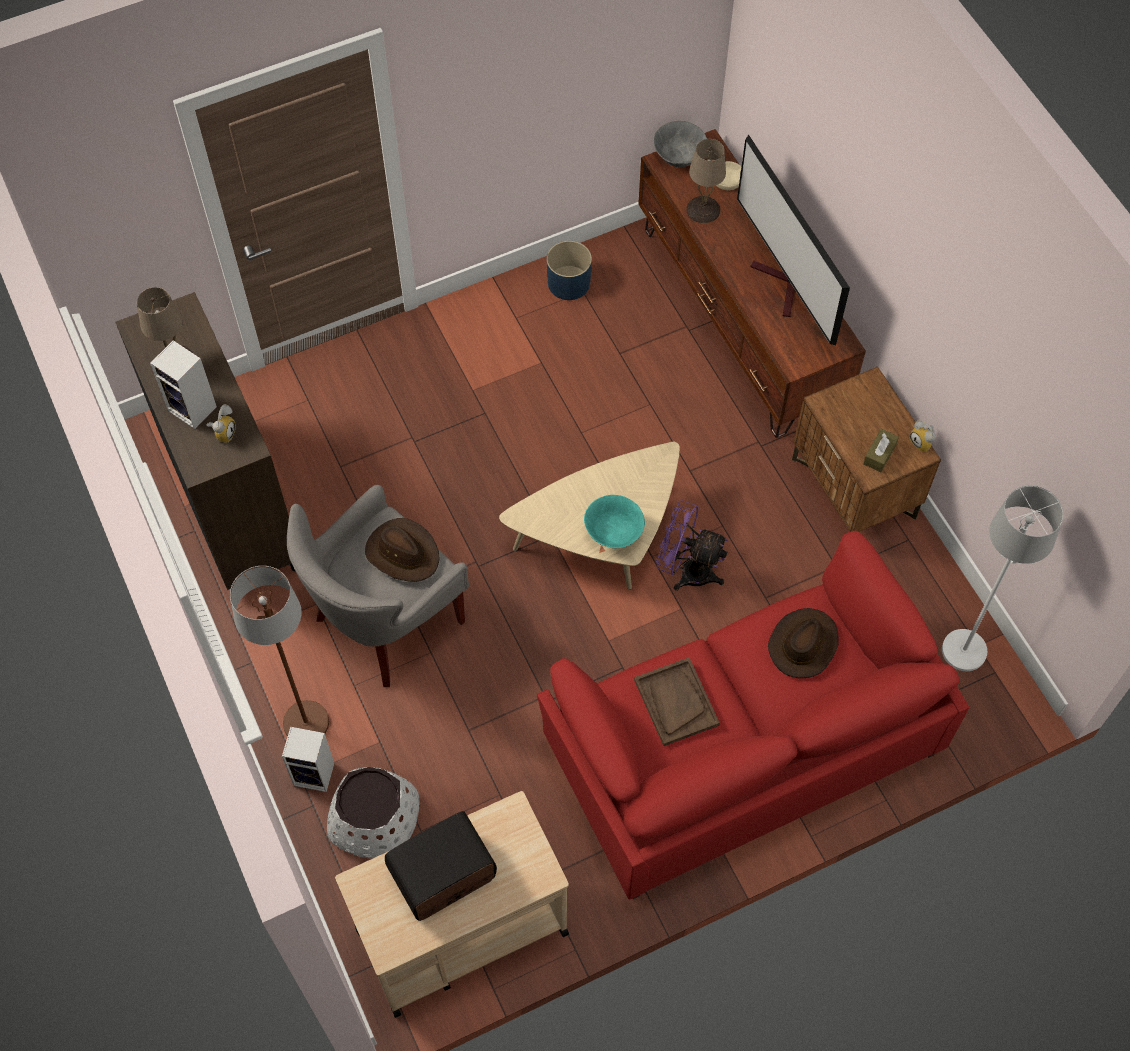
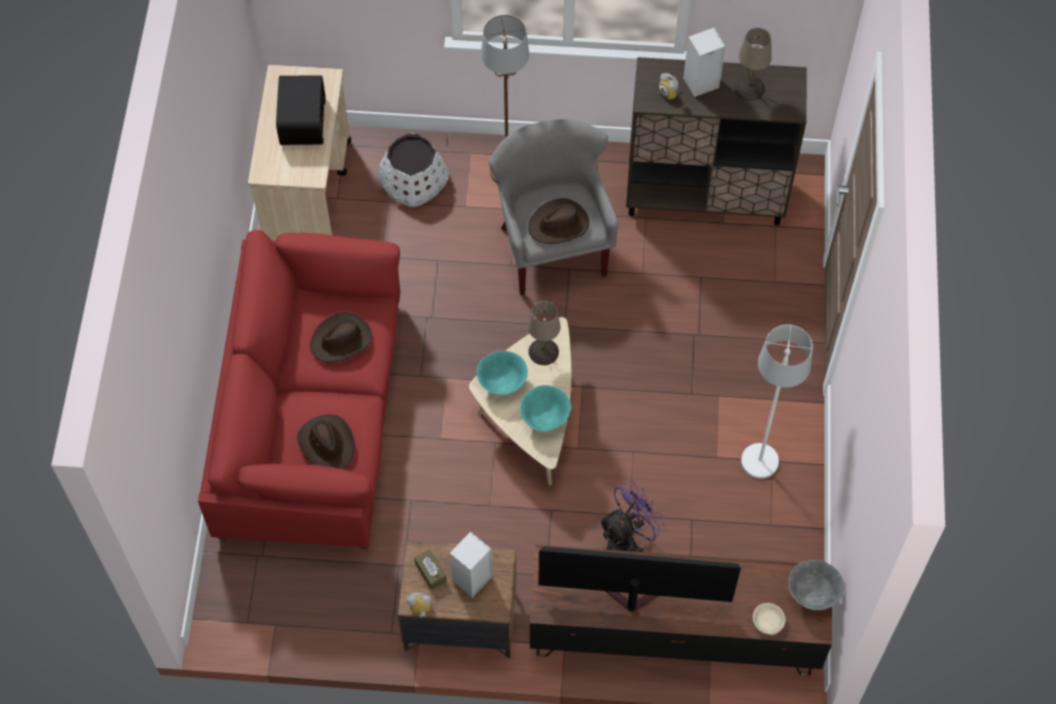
camera: 120 degrees right, 0 degrees up
speaker [282,727,335,792] -> speaker moved to [449,532,493,598]
blue planter [547,241,592,300] -> none
brown tray [634,658,720,746] -> brown hat [310,312,372,363]
purple fan [656,500,728,591] -> purple fan moved to [598,480,666,552]
beige table lamp [686,139,726,223] -> beige table lamp moved to [528,301,560,365]
white floor lamp [942,485,1064,671] -> white floor lamp moved to [741,324,813,479]
none -> turquoise bowl [520,385,571,431]

